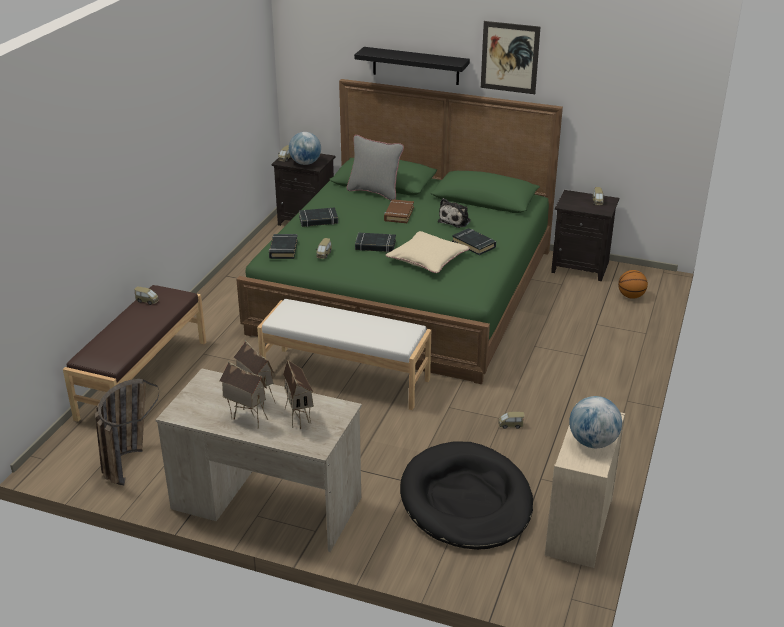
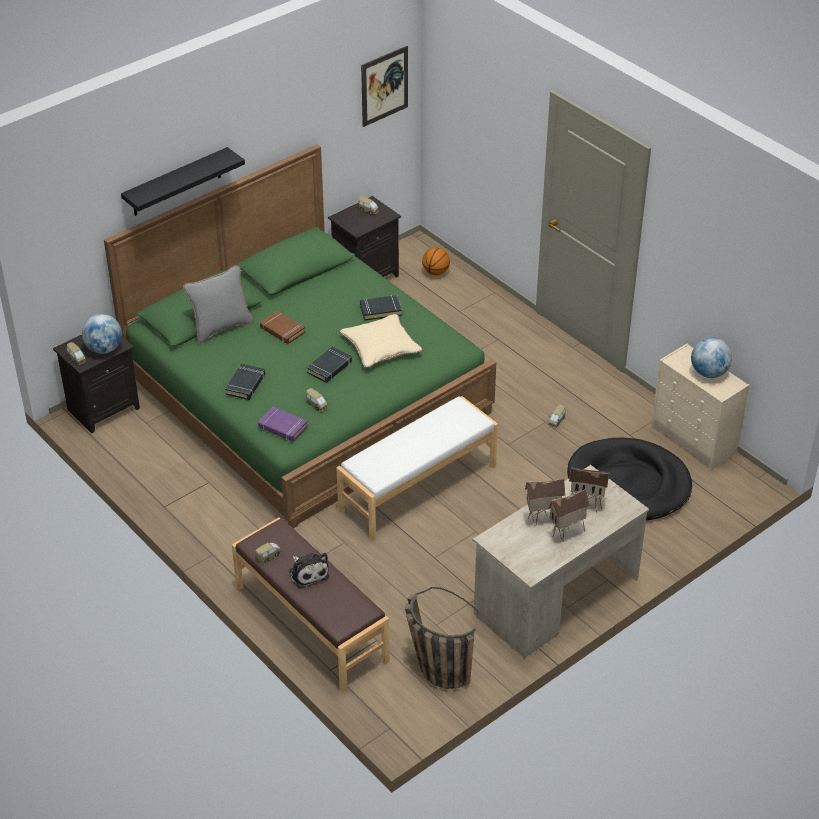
camera: 60 degrees left, 10 degrees up
black book [269,234,298,259] -> purple book [258,407,308,442]
plush toy [438,198,471,228] -> plush toy moved to [289,553,329,589]
picture [481,21,540,94] -> picture moved to [361,46,408,127]

